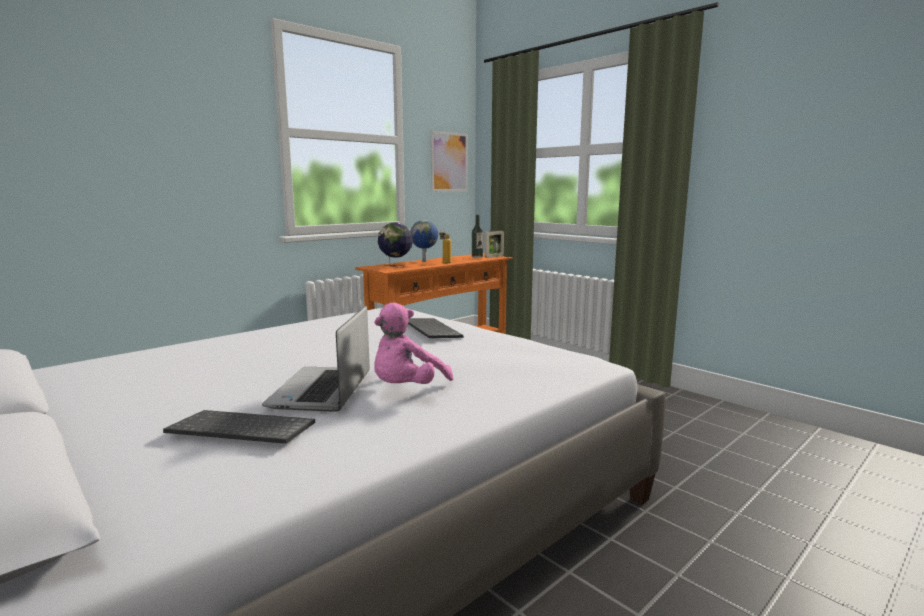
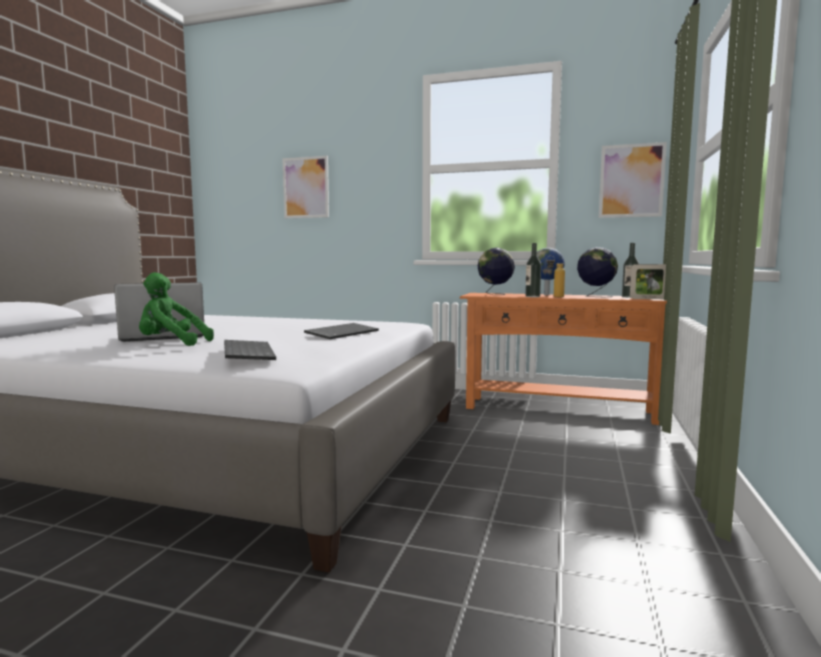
camera: 60 degrees right, 5 degrees down
keyboard [163,410,315,444] -> keyboard moved to [224,340,276,360]
pink plush toy [374,303,453,384] -> green plush toy [139,272,214,346]
none -> picture [282,156,329,218]
none -> bottle [525,243,541,297]
none -> globe [577,247,618,297]

